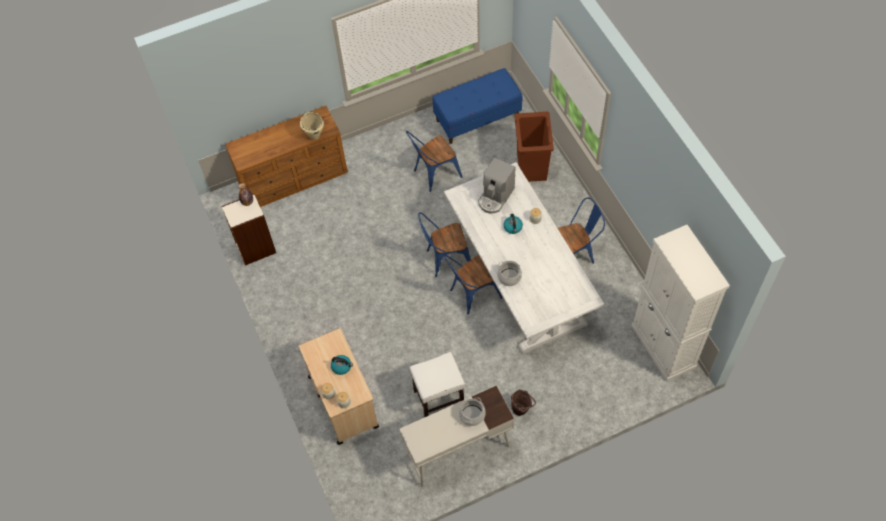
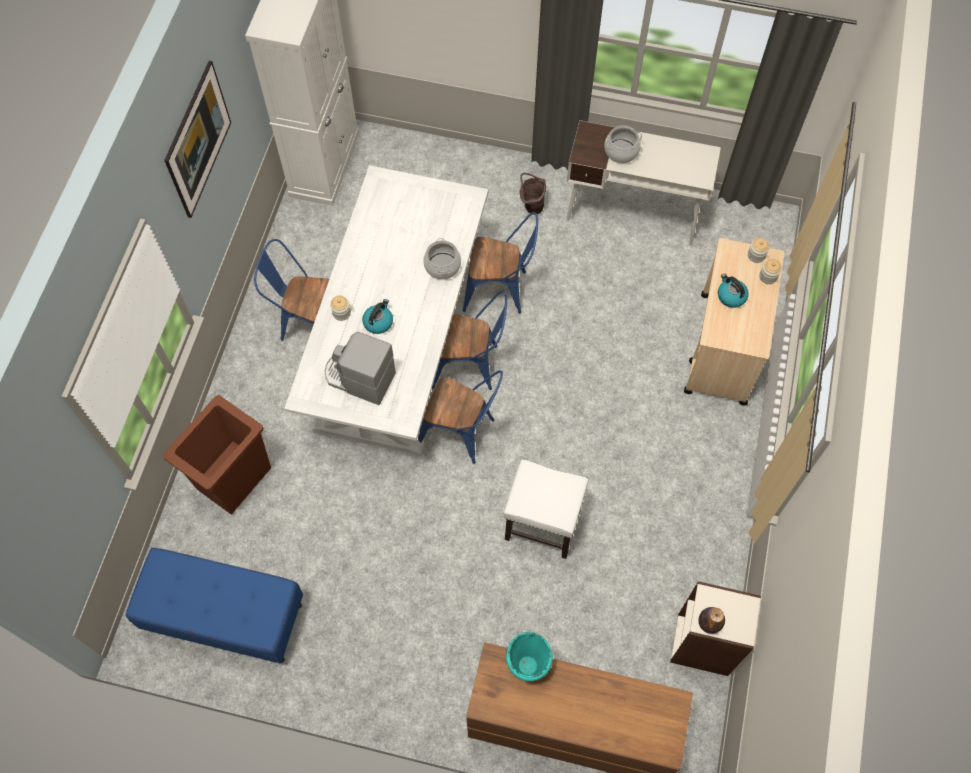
camera: 145 degrees left, 5 degrees up
beige cooking pot [300,112,324,140] -> turquoise cooking pot [506,632,553,681]
blue chair [406,131,462,192] -> blue chair moved to [463,212,538,313]
white stool [410,352,465,417] -> white stool moved to [504,459,589,559]
coffee machine [478,158,516,214] -> coffee machine turned 135 degrees counterclockwise [325,332,396,405]
none -> picture [164,61,231,218]

